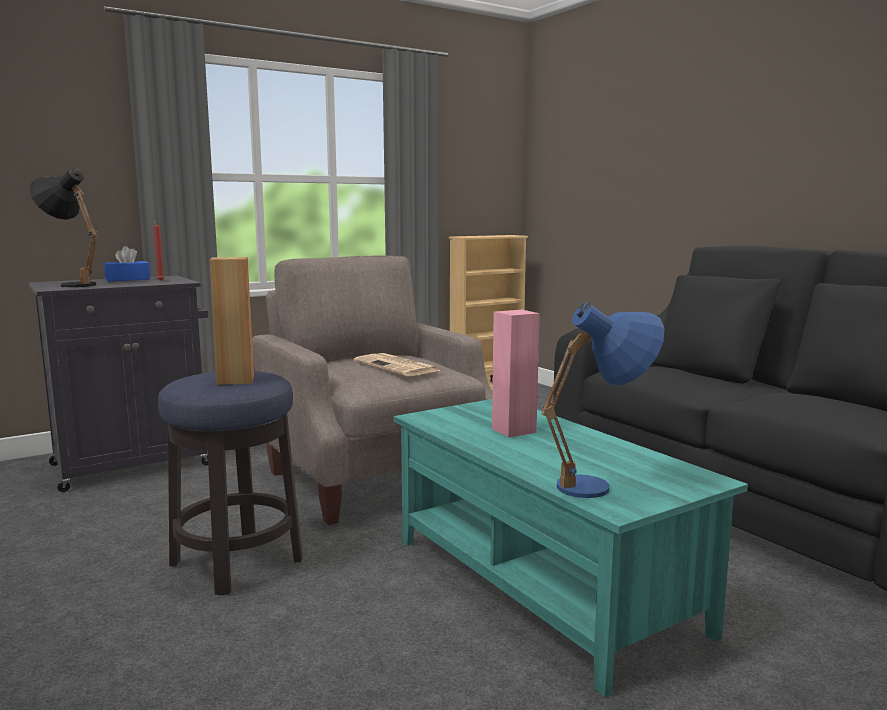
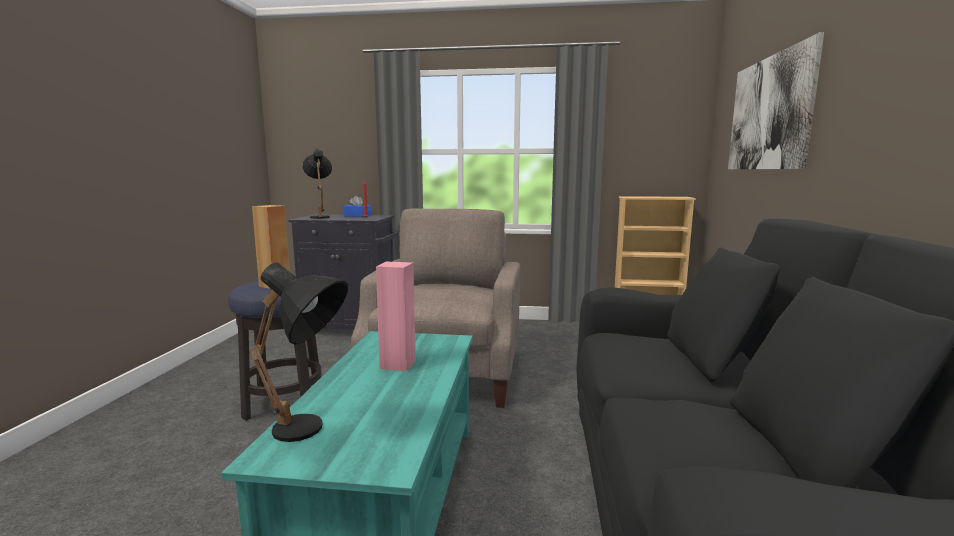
camera: 40 degrees right, 0 degrees up
newspaper [354,353,441,376] -> none
blue table lamp [542,303,665,498] -> black table lamp [250,262,348,442]
none -> picture [728,32,824,169]

